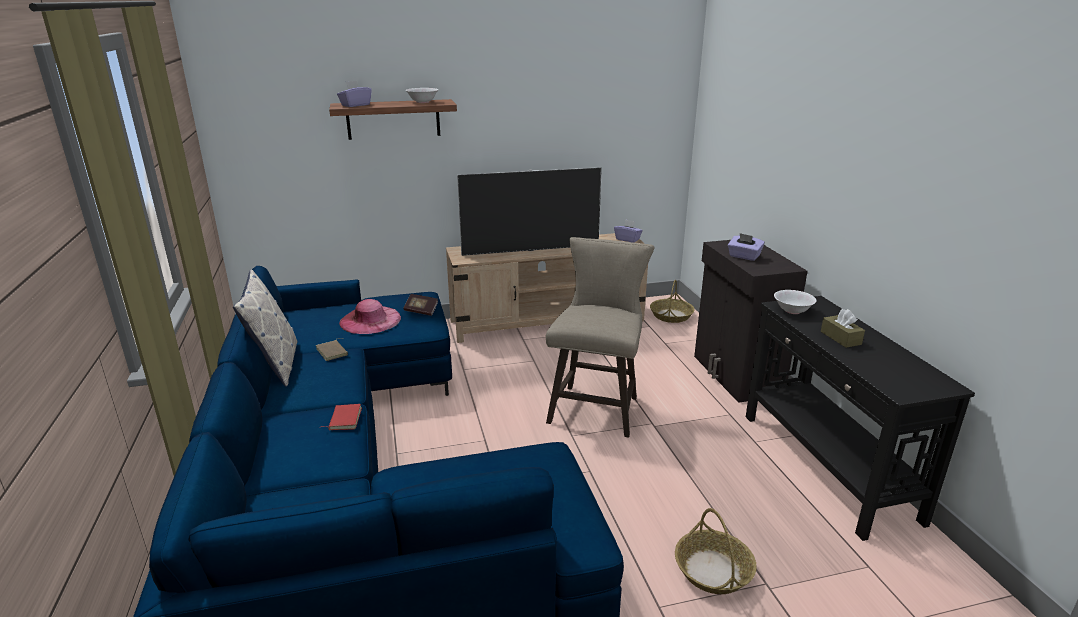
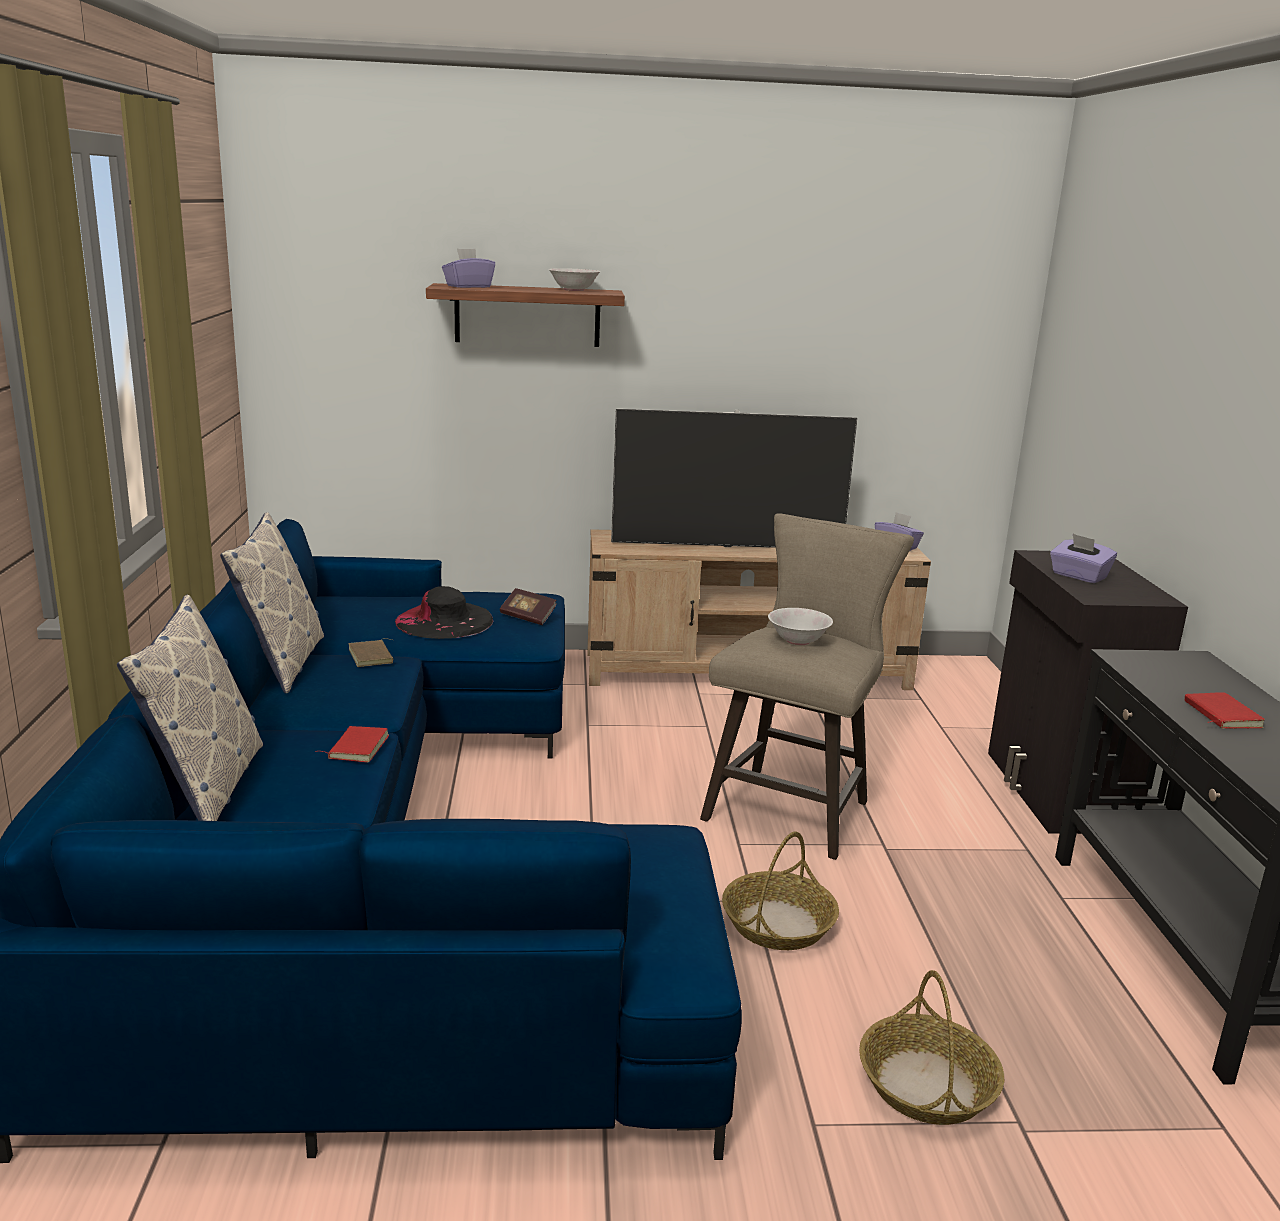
camera: 10 degrees right, 5 degrees down
pink hat [339,299,401,334] -> black hat [395,586,493,639]
basket [650,280,695,323] -> basket moved to [722,832,839,950]
white bowl [774,290,816,314] -> white bowl moved to [768,608,833,645]
brown tissue box [821,309,865,348] -> red book [1185,692,1265,729]
none -> pillow [117,595,263,821]

